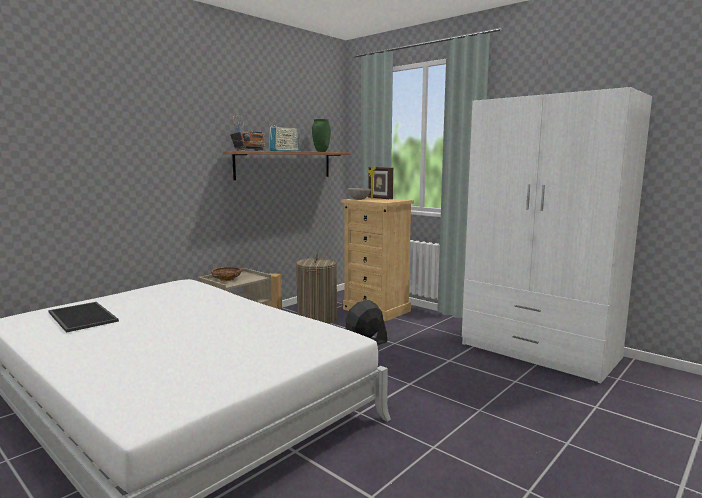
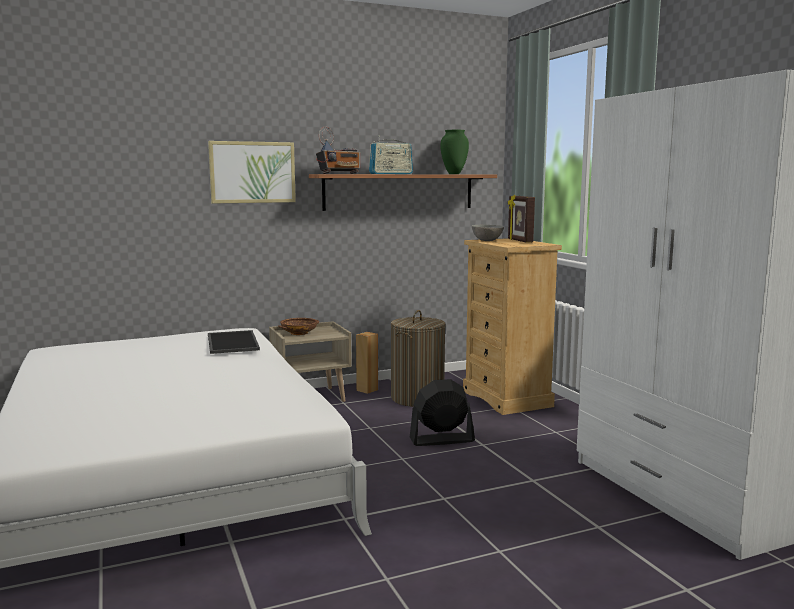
camera: 25 degrees right, 0 degrees up
tray [48,302,119,333] -> tray moved to [208,330,260,354]
none -> picture [208,141,296,204]

